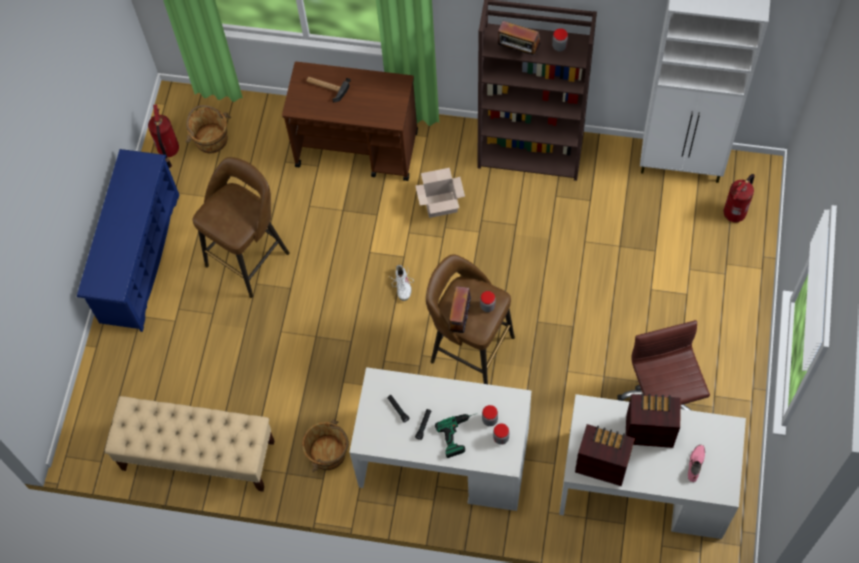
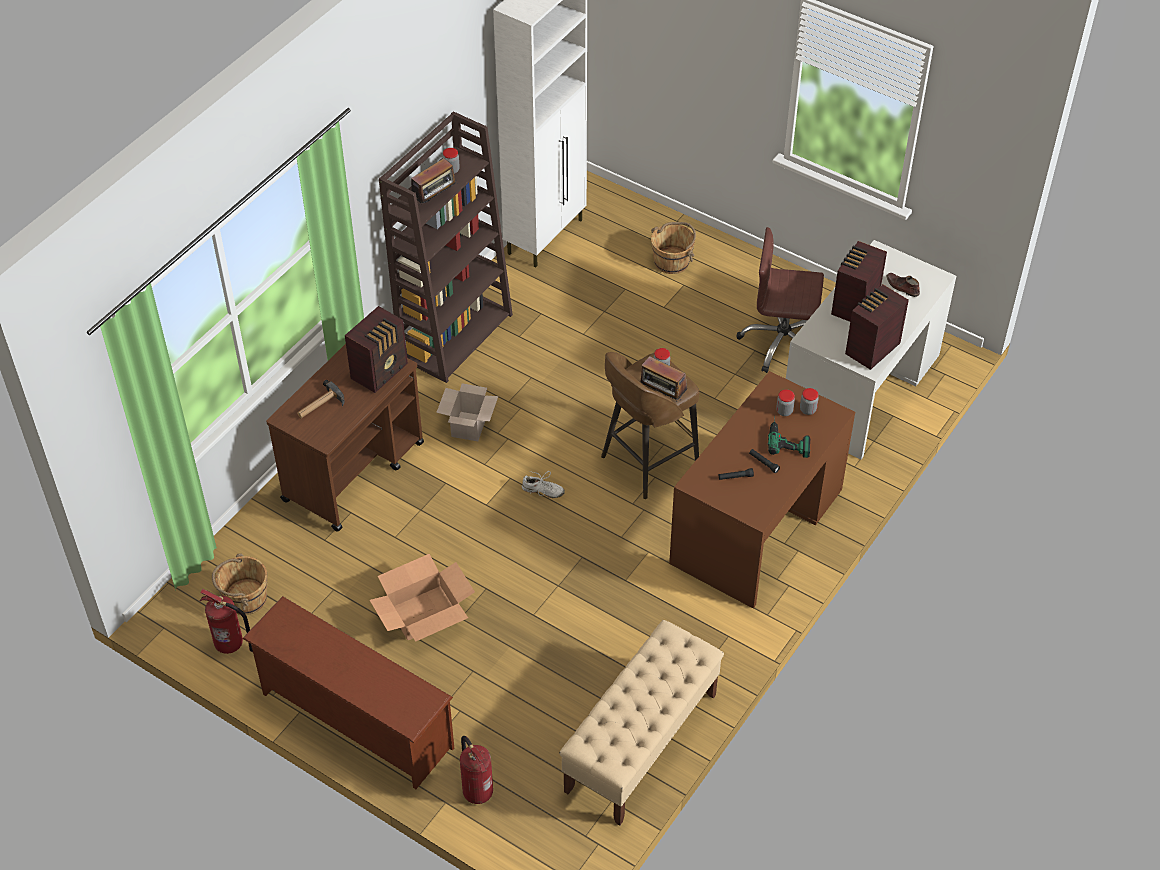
camera: 70 degrees left, 15 degrees down
blue shoe rack [77,149,179,332] -> brown shoe rack [242,596,454,789]
brown stool [193,157,290,298] -> cardboard box [370,554,475,642]
brown bucket [302,419,349,472] -> brown bucket moved to [651,222,696,274]
white desk [349,367,531,511] -> brown desk [669,371,855,608]
pink shoe [688,445,705,482] -> brown shoe [887,273,920,297]
fire extinguisher [724,174,755,222] -> fire extinguisher moved to [460,736,493,804]
none -> radio [345,306,408,393]

